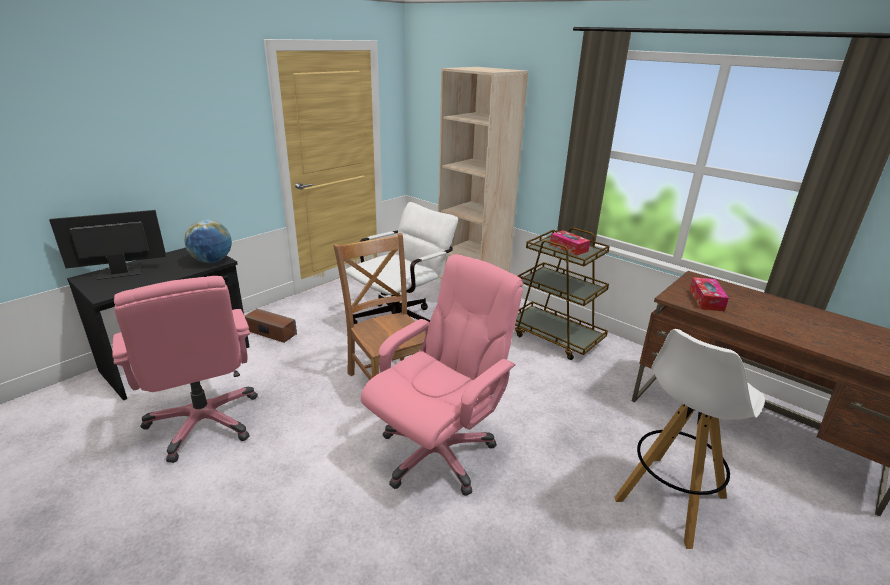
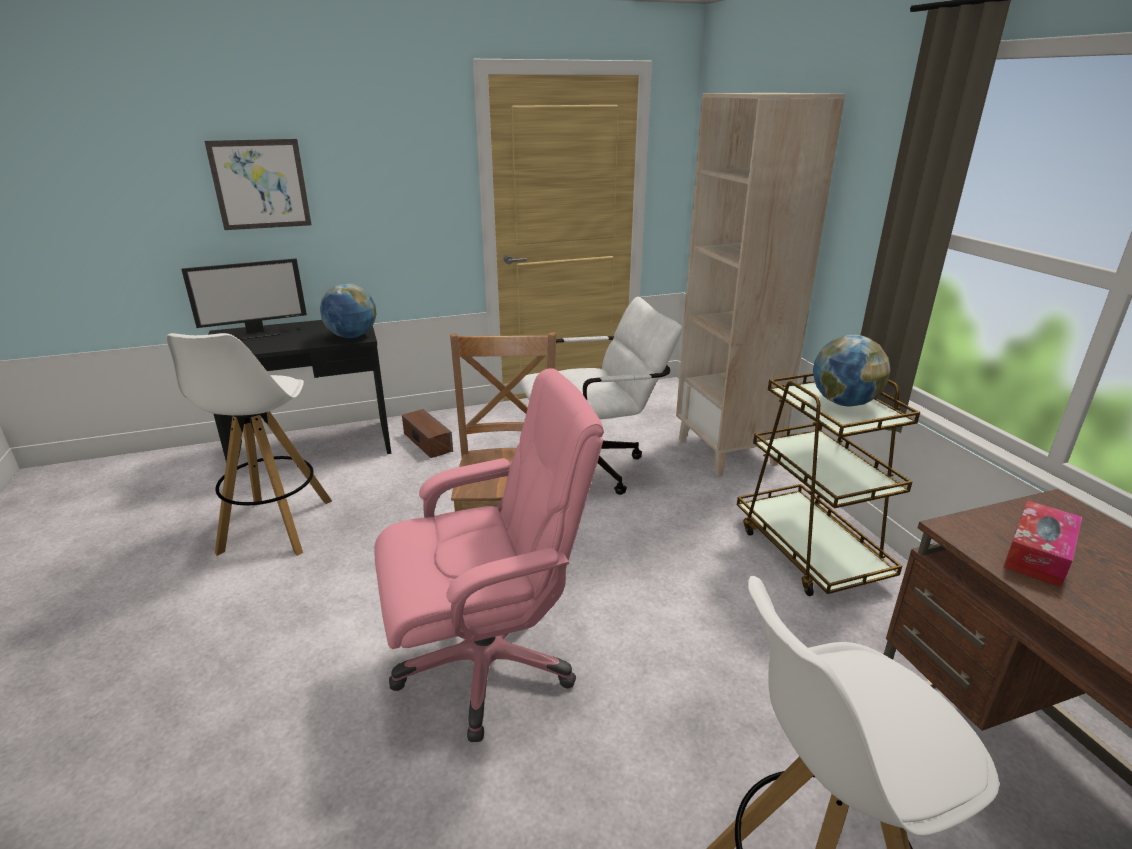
camera: 30 degrees right, 0 degrees up
monitor [49,210,166,280] -> monitor turned 150 degrees clockwise [181,258,307,340]
pink office chair [112,276,258,463] -> white stool [166,333,332,556]
tissue box [550,230,590,256] -> globe [813,335,891,406]
none -> picture [204,139,312,230]

